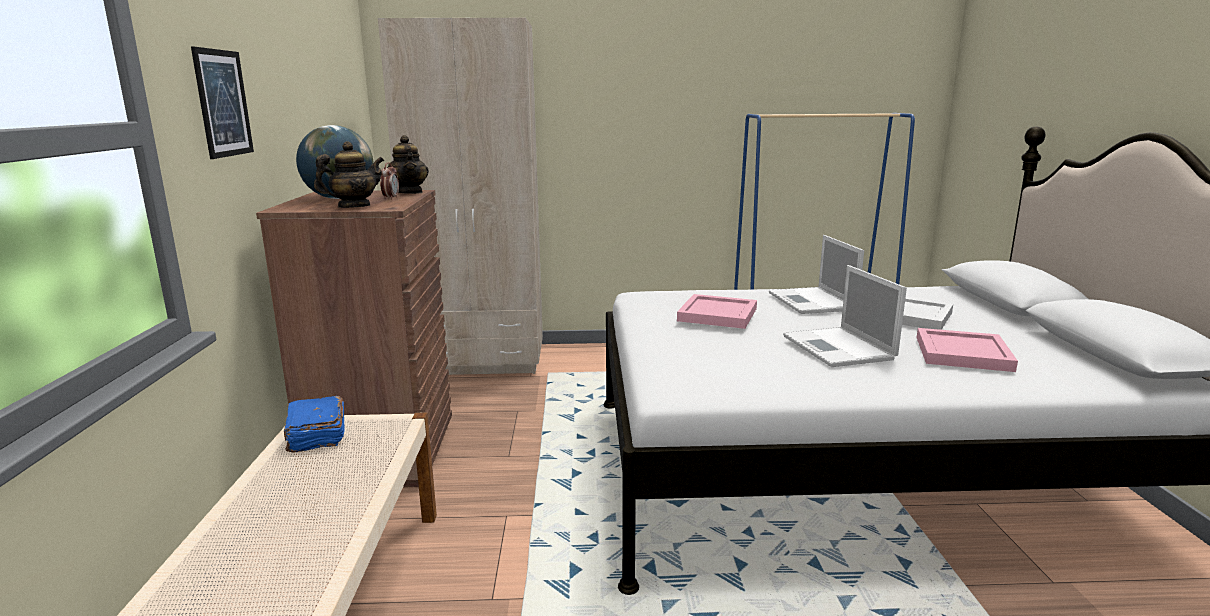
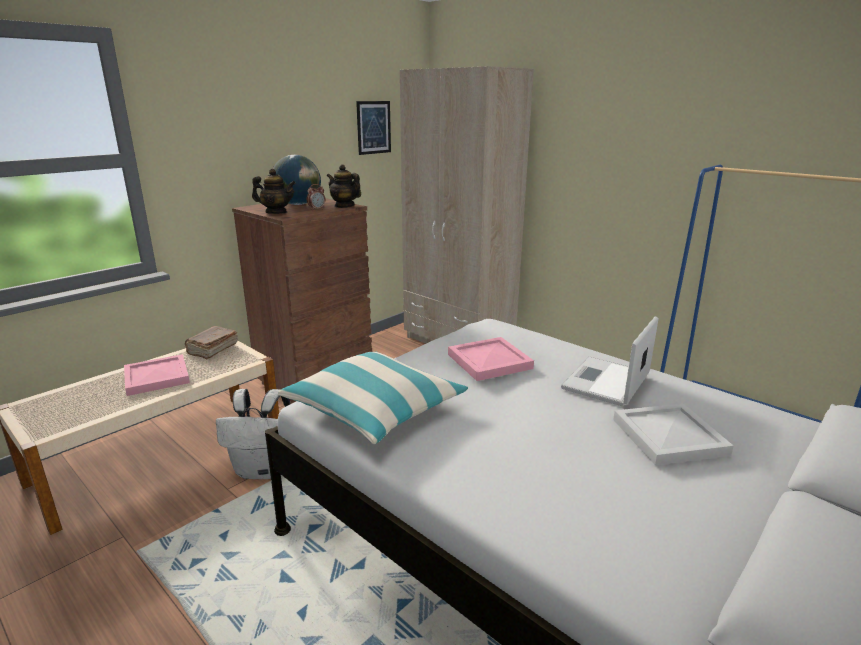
camera: 45 degrees right, 5 degrees up
picture [191,46,254,159] -> picture moved to [356,101,391,155]
blue book [284,396,345,453] -> brown book [185,326,238,359]
teapot [387,135,429,194] -> teapot turned 105 degrees clockwise [327,164,361,208]
laptop [783,265,907,367] -> none
pink tray [917,328,1018,372] -> pink tray moved to [124,354,190,396]
none -> white backpack [216,389,291,479]
none -> pillow [278,352,468,444]

